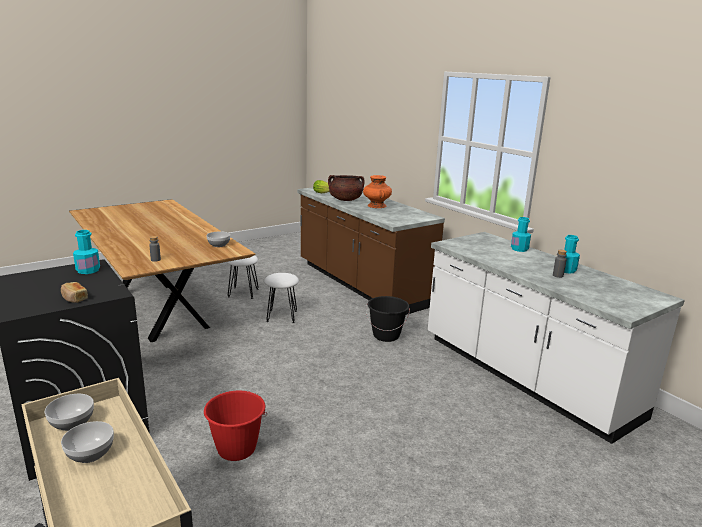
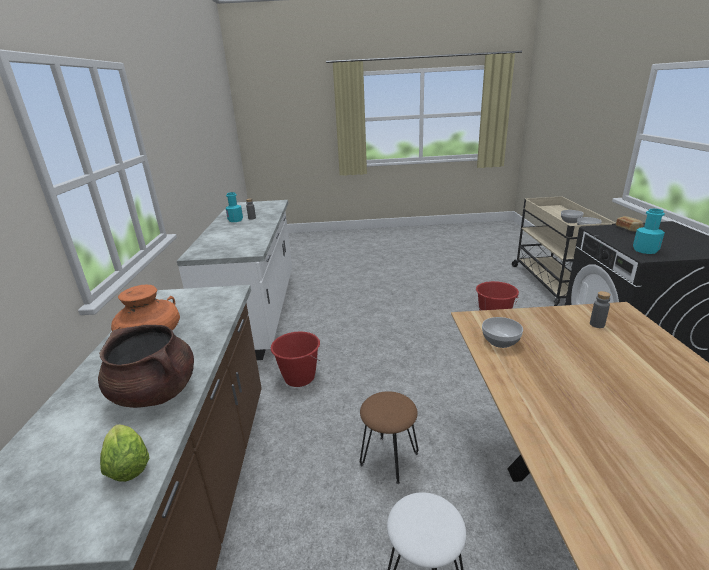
camera: 145 degrees left, 5 degrees up
white stool [264,273,299,323] -> brown stool [360,391,419,484]
black bucket [366,296,410,342] -> red bucket [271,332,320,387]
turquoise bottle [511,217,531,252] -> none

